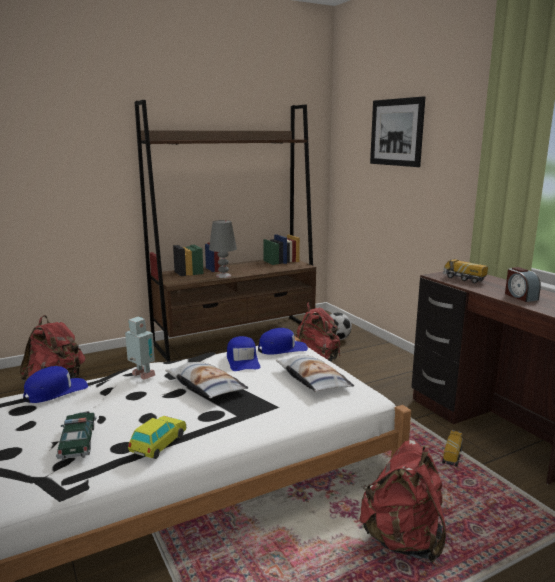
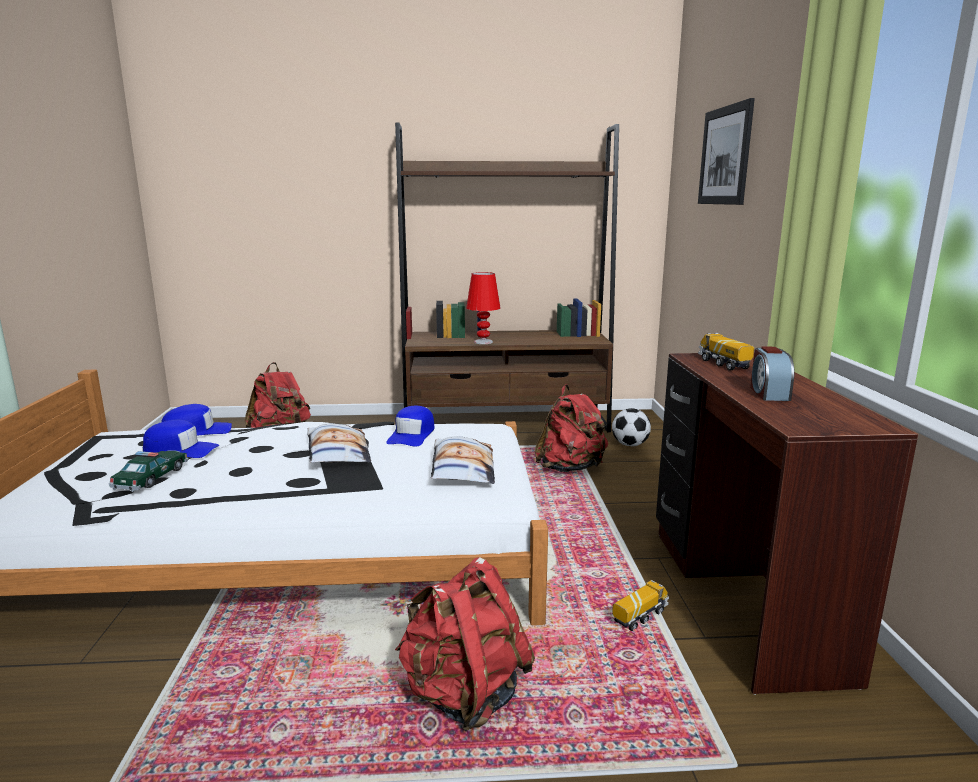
camera: 25 degrees right, 0 degrees up
toy robot [125,317,155,380] -> none
toy car [128,416,186,459] -> none
grey table lamp [209,220,237,278] -> red table lamp [466,272,501,344]
blue cap [258,328,308,355] -> blue cap moved to [143,420,219,458]

